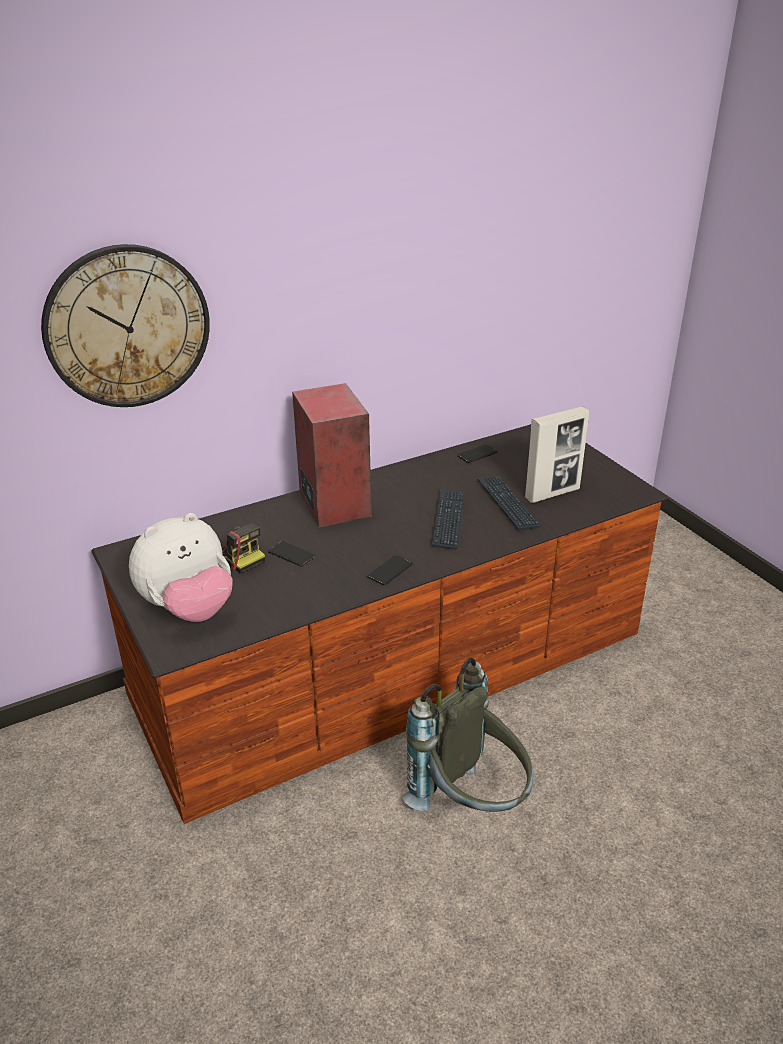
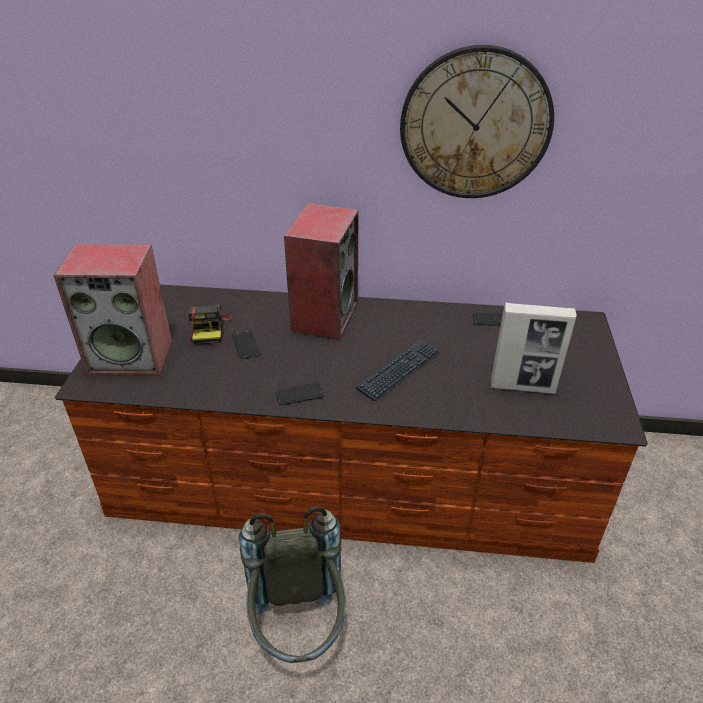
camera: 35 degrees right, 5 degrees up
wall clock [41,244,210,407] -> wall clock moved to [400,45,554,198]
plush toy [129,513,232,622] -> speaker [53,244,172,375]
keyboard [477,476,541,530] -> none

